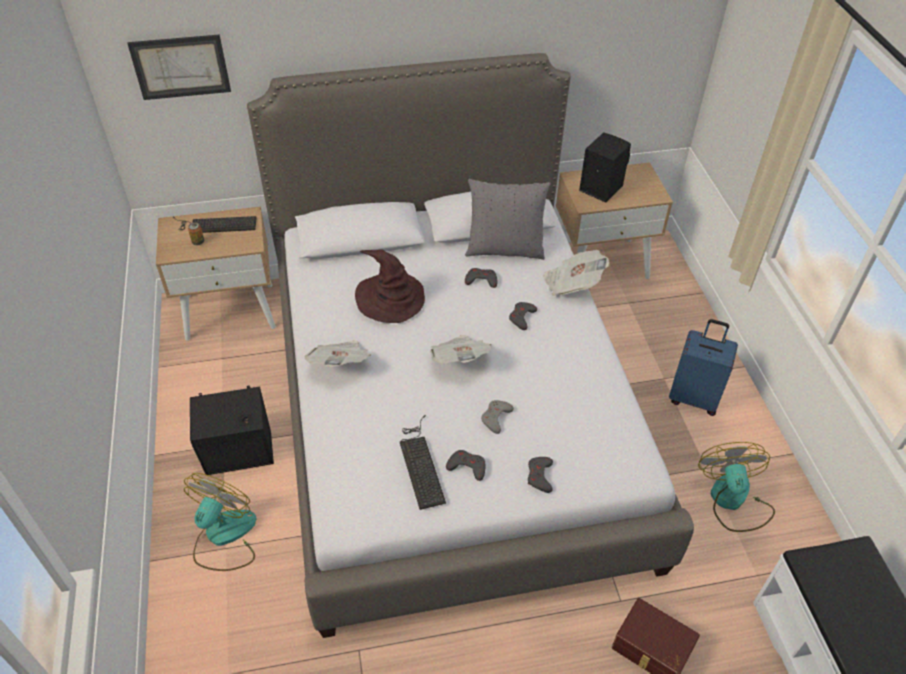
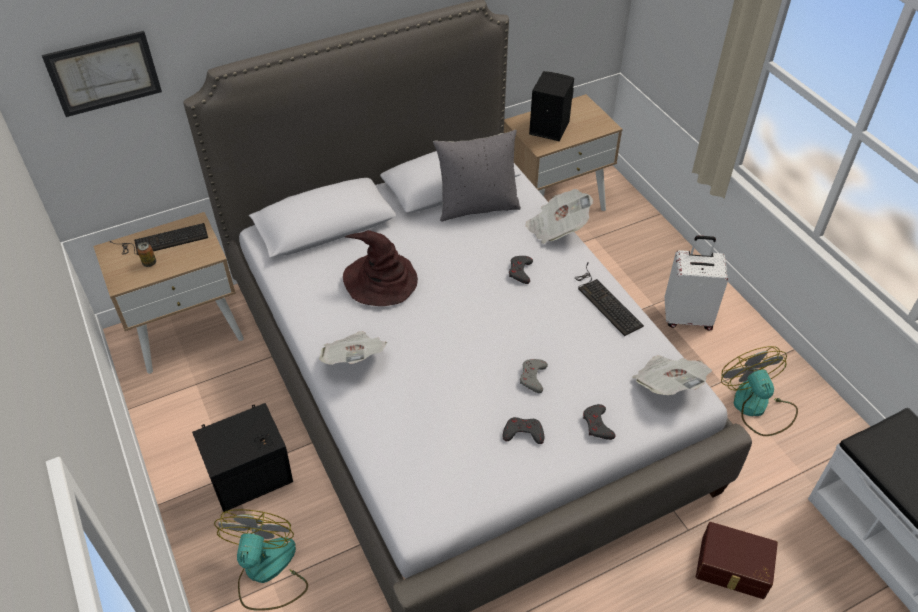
camera: 15 degrees left, 0 degrees up
keyboard [400,415,446,510] -> keyboard moved to [575,262,644,336]
newspaper [430,335,492,364] -> newspaper moved to [632,355,712,395]
grey game controller [465,268,498,288] -> none
blue suitcase [669,319,738,416] -> white suitcase [664,236,728,331]

